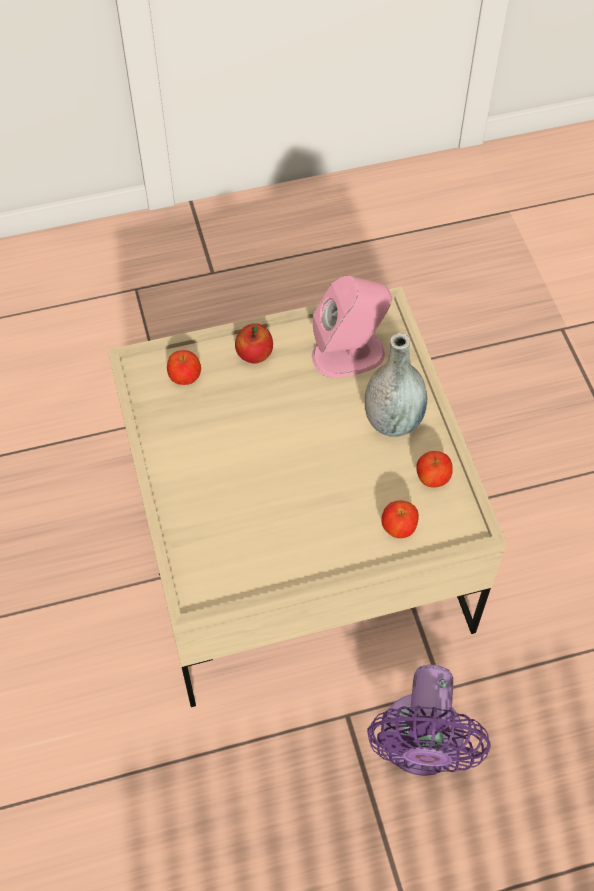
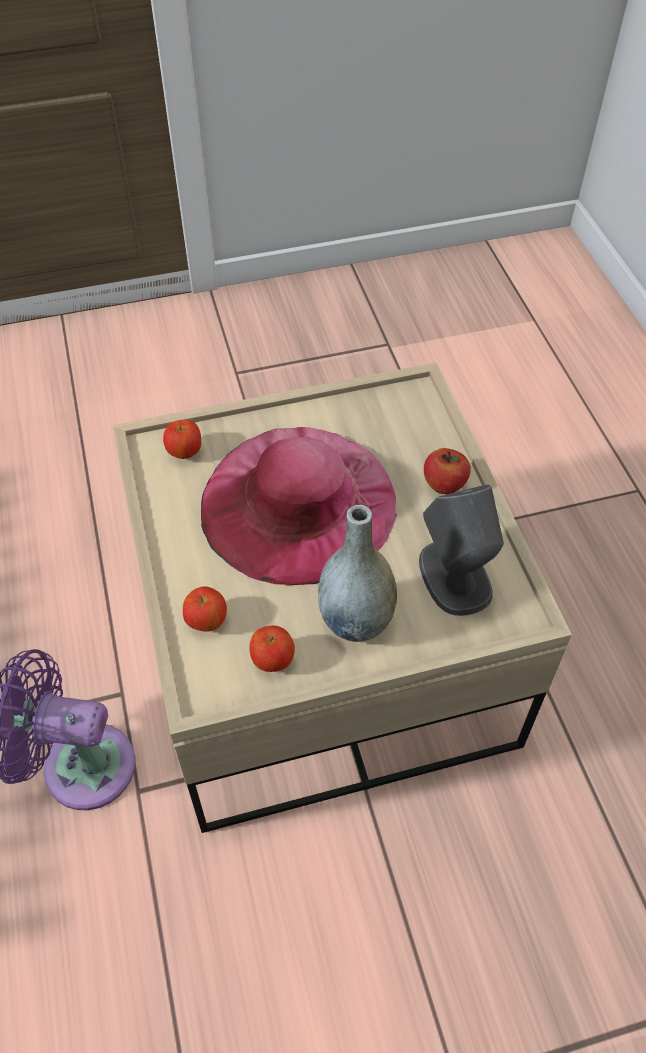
camera: 90 degrees right, 5 degrees down
apple [167,350,201,385] -> apple moved to [163,420,201,459]
pink speaker [312,275,392,378] -> grey speaker [419,484,504,616]
none -> pink hat [201,427,397,586]

